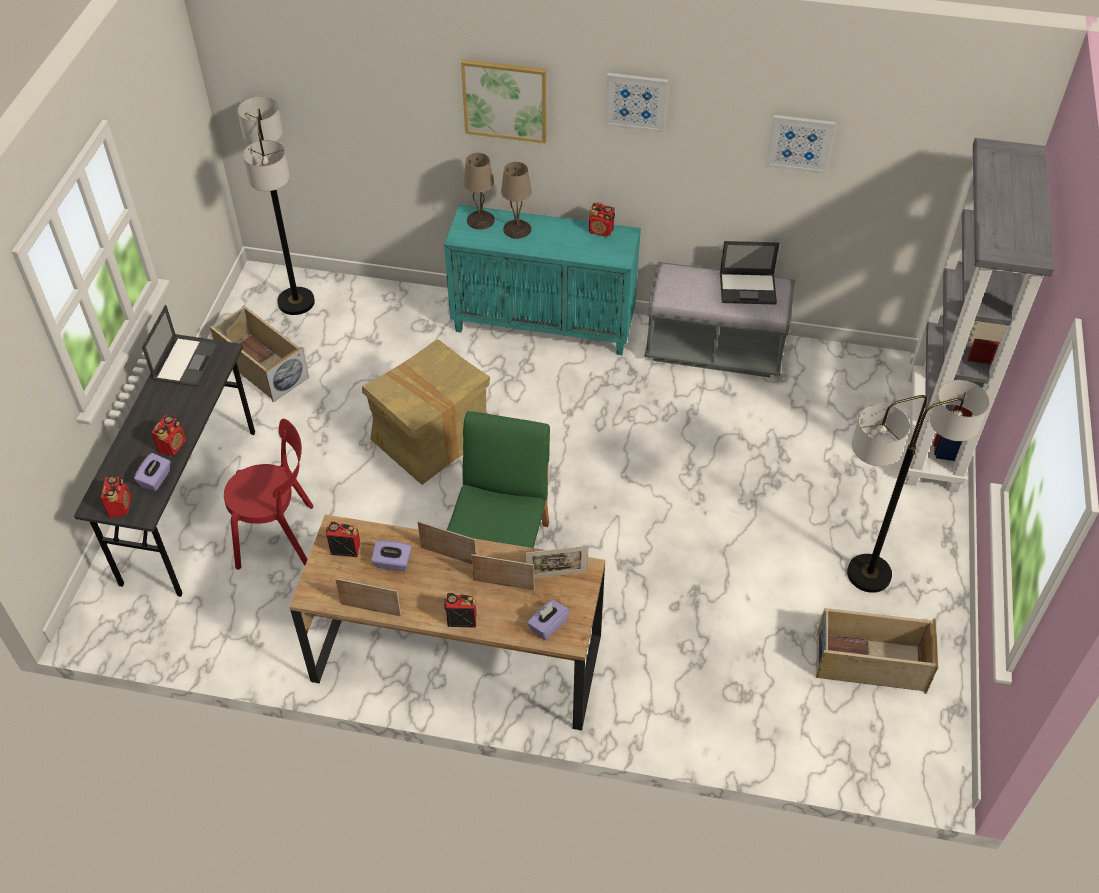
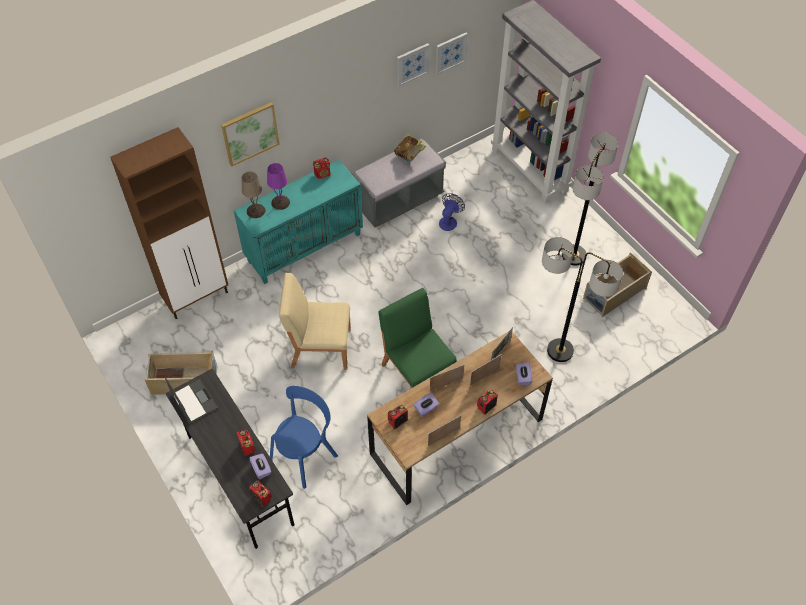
camera: 45 degrees left, 5 degrees up
red chair [224,419,313,570] -> blue chair [270,386,338,489]
floor lamp [237,96,315,315] -> floor lamp moved to [542,237,623,362]
cardboard box [362,340,490,485] -> beige chair [279,273,351,370]
beige table lamp [501,162,532,239] -> purple table lamp [267,163,290,210]
picture [605,73,668,133] -> picture moved to [436,33,468,75]
laptop [720,241,779,305] -> book [394,134,426,162]
none -> brown cabinet [110,127,228,319]
none -> fan [439,193,465,231]

